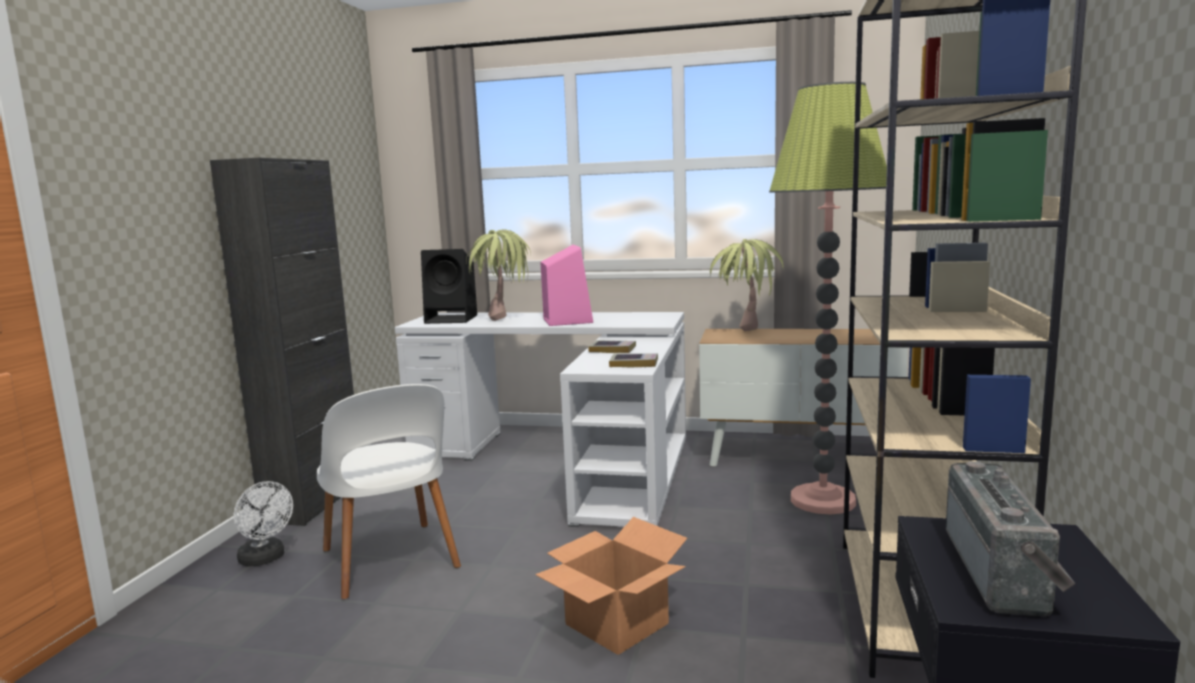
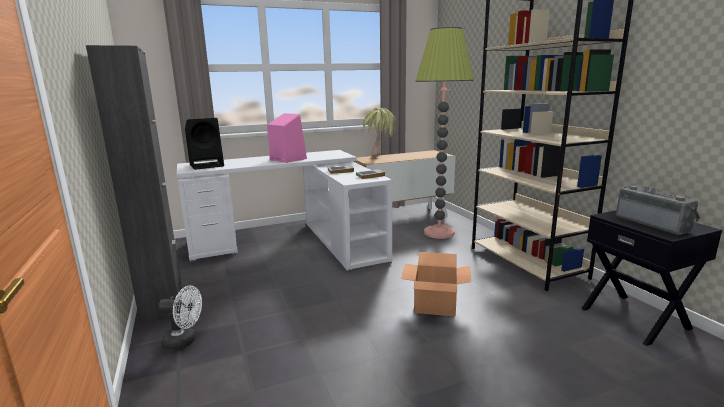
camera: 35 degrees left, 5 degrees up
white chair [317,384,461,599] -> none
potted plant [466,230,531,321] -> none

